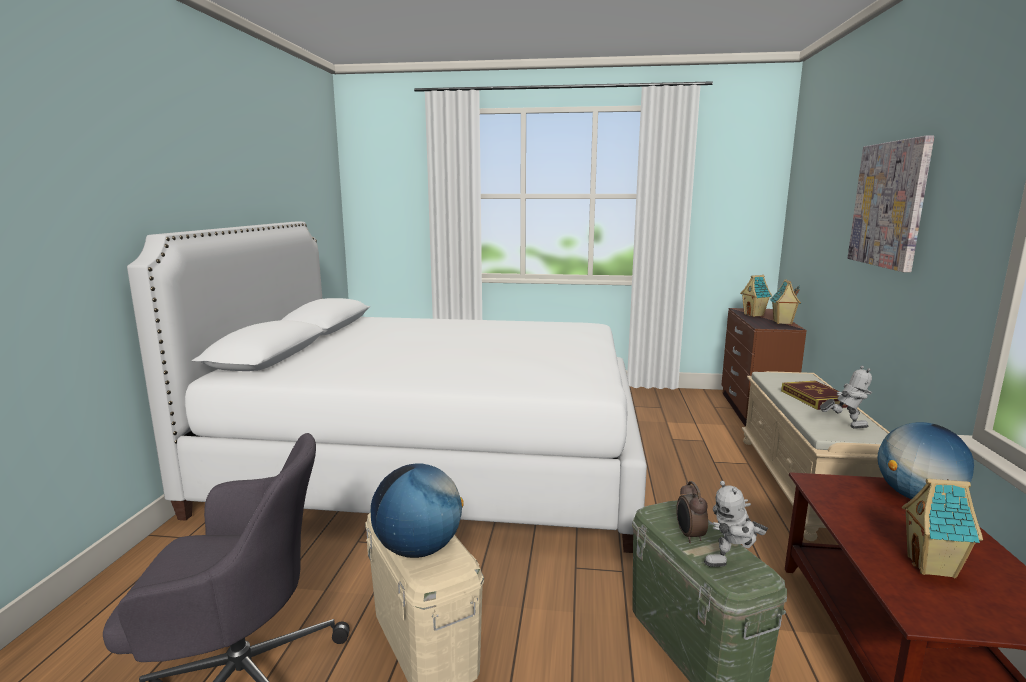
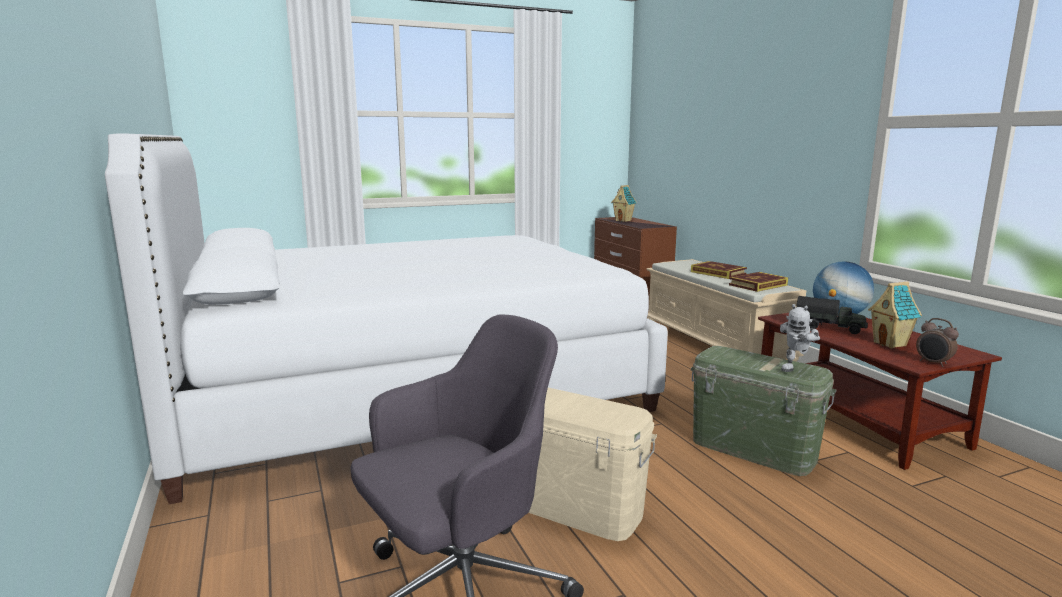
camera: 30 degrees left, 0 degrees up
globe [371,463,464,558] -> none
alarm clock [676,481,708,543] -> alarm clock moved to [916,318,959,367]
toy house [770,279,801,324] -> none
toy robot [820,366,872,429] -> book [729,272,788,292]
picture [848,135,934,273] -> none
none -> toy truck [796,296,868,334]

